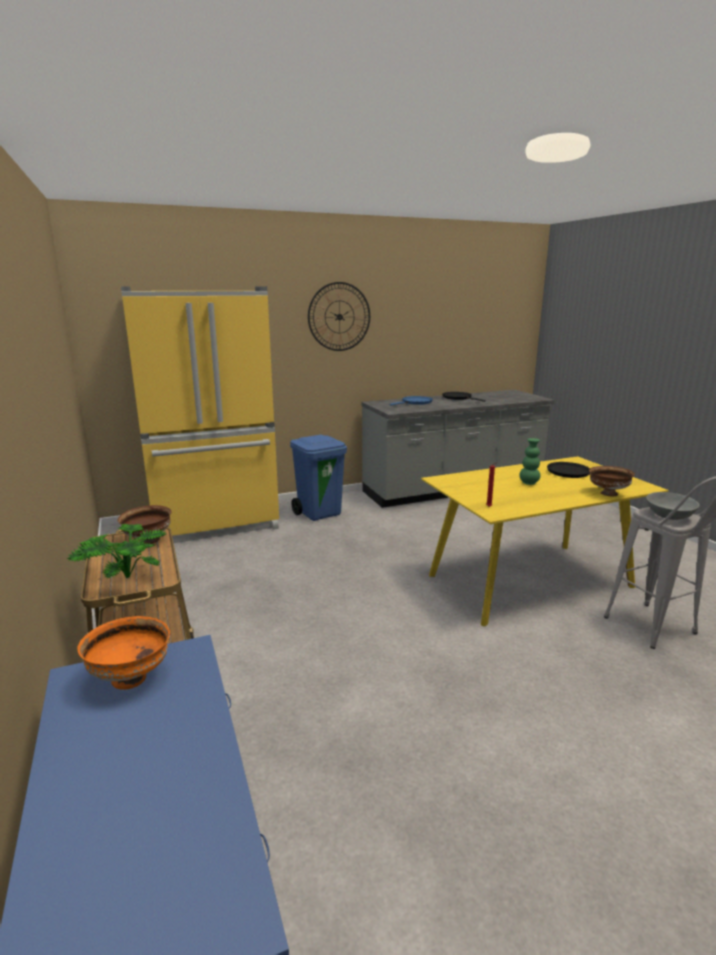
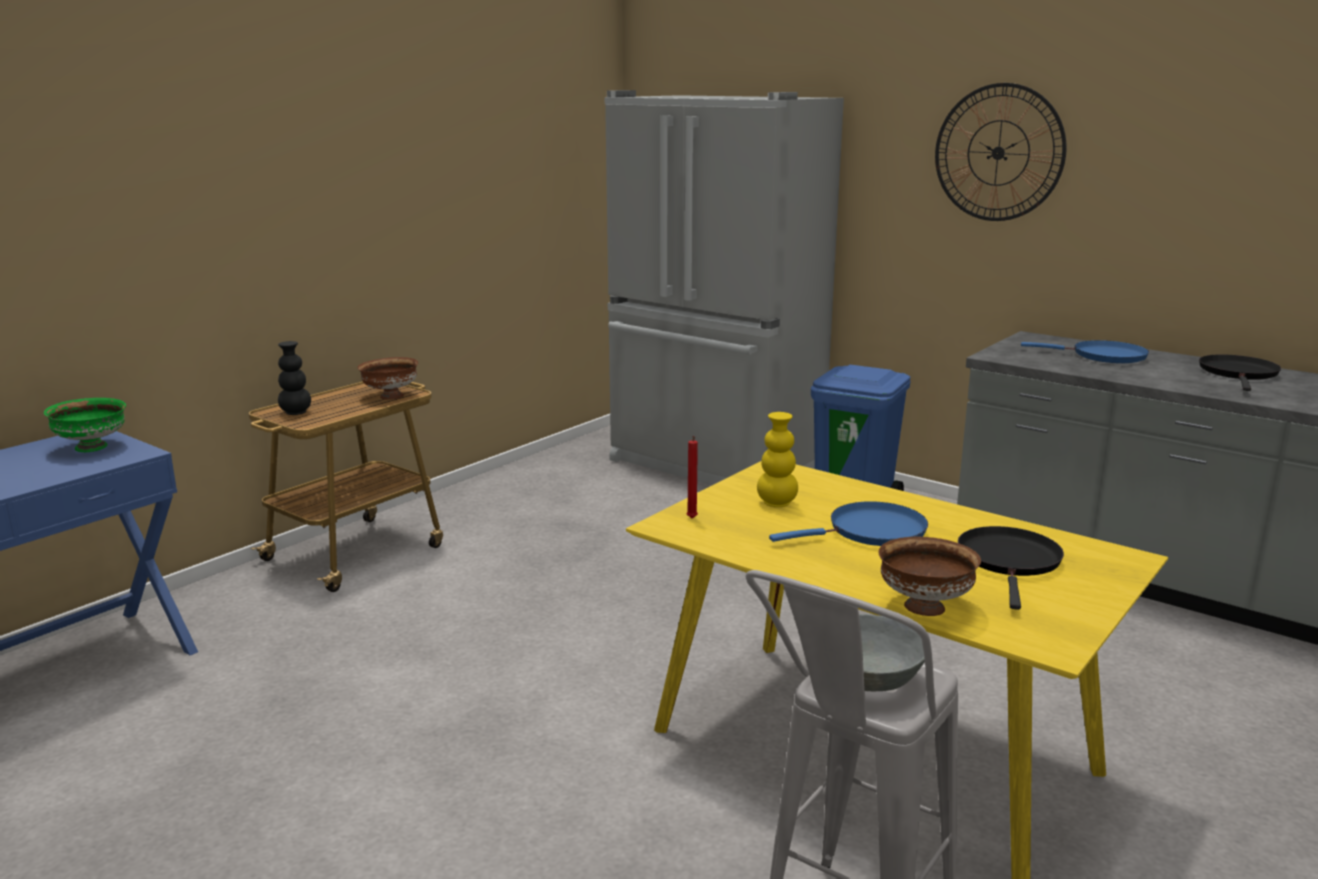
camera: 60 degrees right, 0 degrees up
potted plant [67,524,166,578] -> black vase [278,341,311,415]
orange bowl [77,616,170,690] -> green bowl [44,398,126,452]
yellow fridge [121,286,279,548] -> grey fridge [605,90,844,485]
green vase [519,438,540,485] -> blue frying pan [769,501,928,546]
none -> yellow vase [757,412,798,507]

